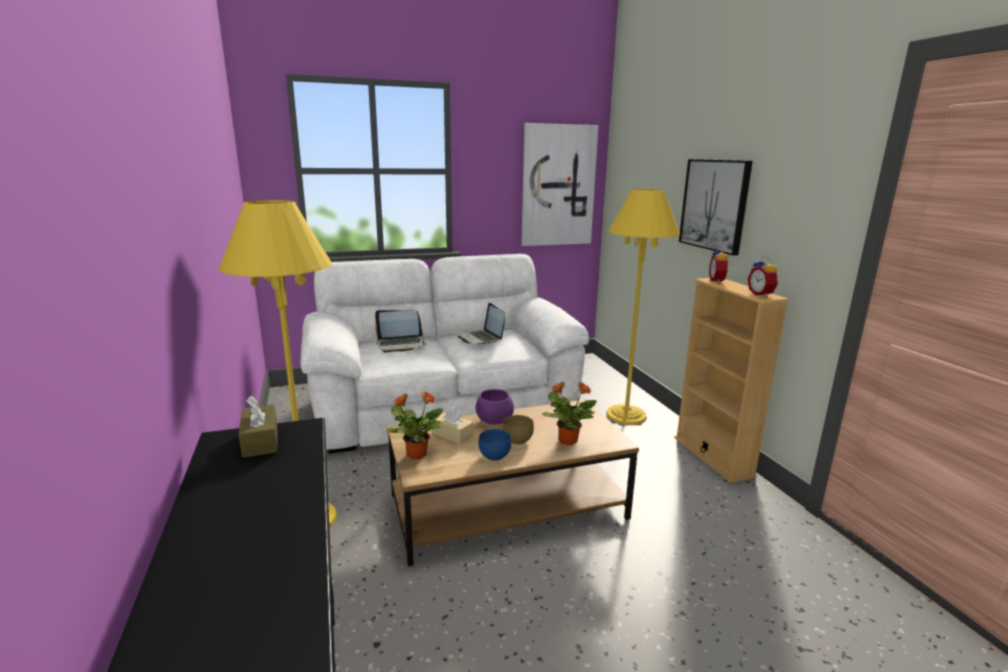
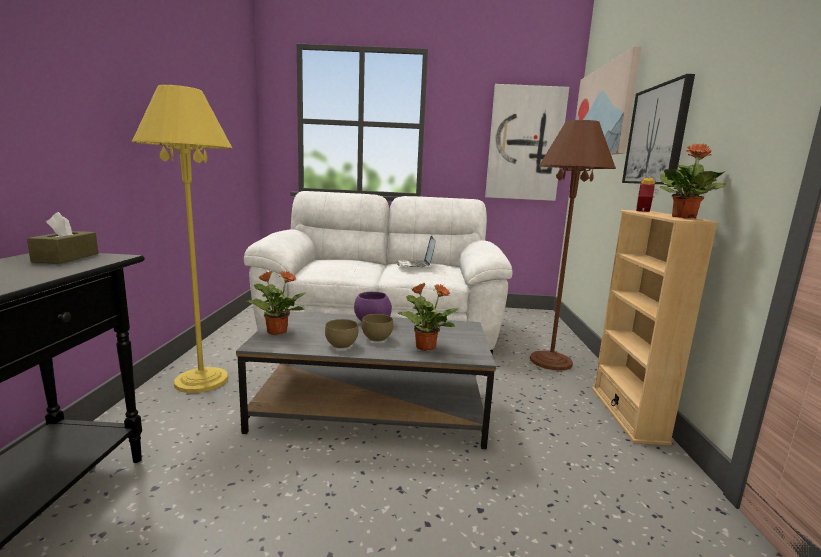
camera: 20 degrees right, 5 degrees down
laptop [375,310,426,352] -> none
brown coffee table [387,399,639,566] -> grey coffee table [236,312,496,449]
beige tissue box [432,405,474,445] -> none
blue bowl [478,429,511,461] -> brown bowl [325,319,358,349]
yellow floor lamp [606,189,680,425] -> brown floor lamp [530,120,616,371]
alarm clock [748,256,778,297] -> potted plant [660,144,726,219]
none -> picture [575,46,641,155]

